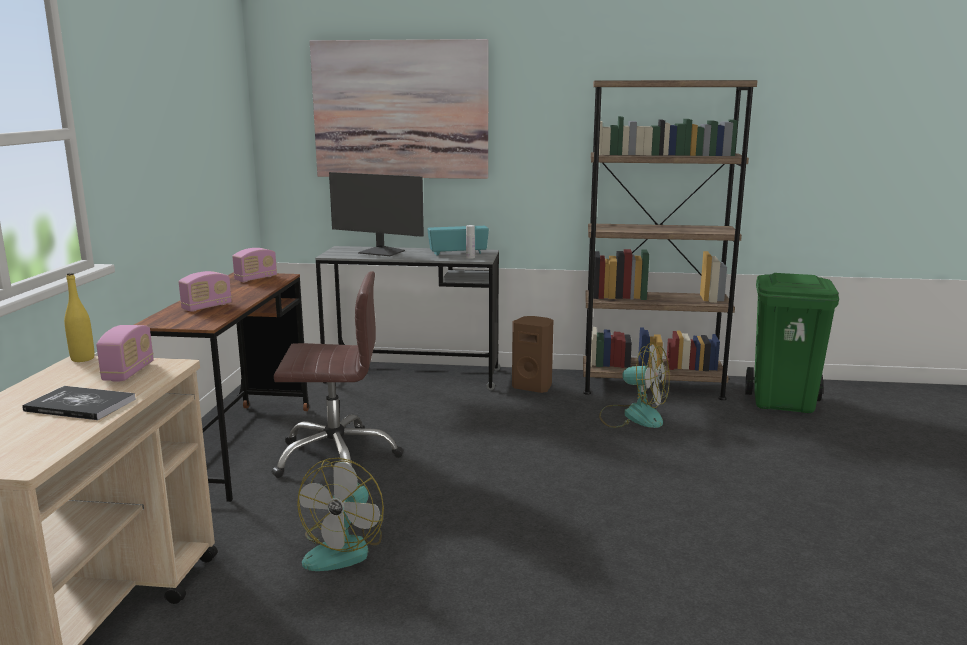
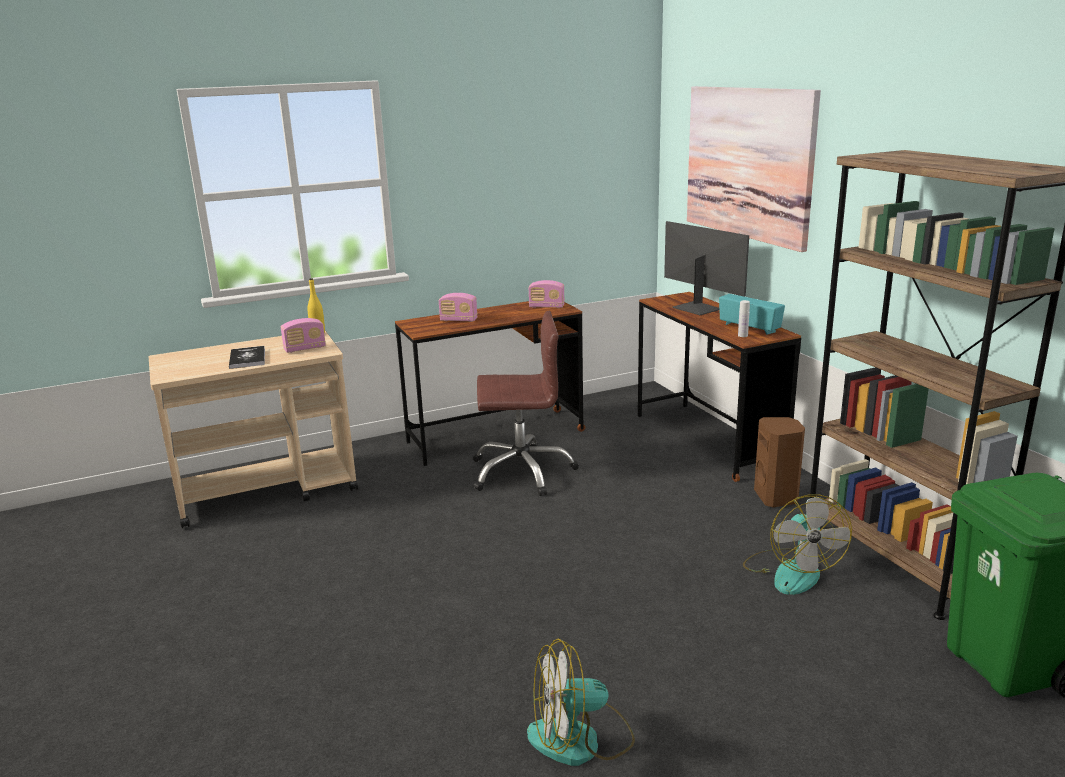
camera: 60 degrees right, 5 degrees up
brown office chair [272,271,403,478] -> brown office chair turned 60 degrees counterclockwise [473,311,579,496]
fan [297,458,384,571] -> fan moved to [527,639,635,766]
grey desk [315,246,500,390] -> brown desk [638,292,801,482]
monitor [329,172,424,256] -> monitor turned 150 degrees clockwise [664,221,749,315]

